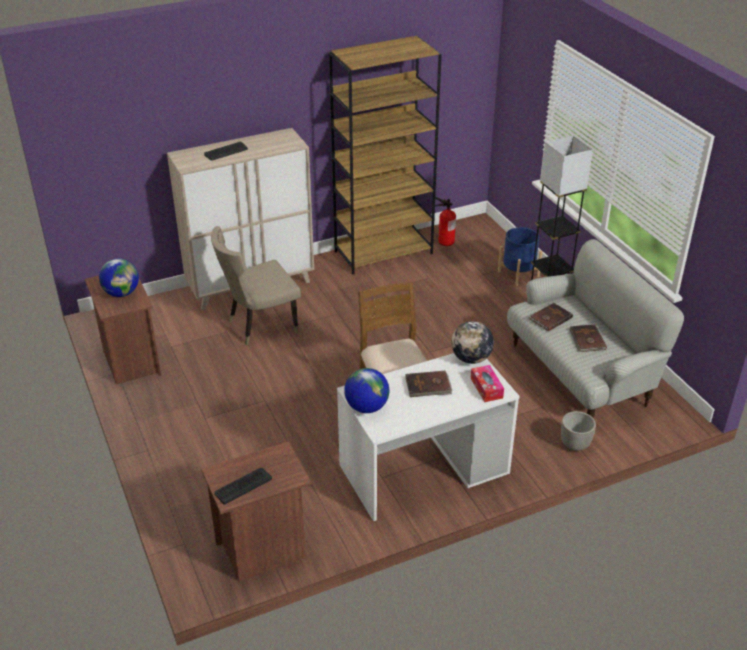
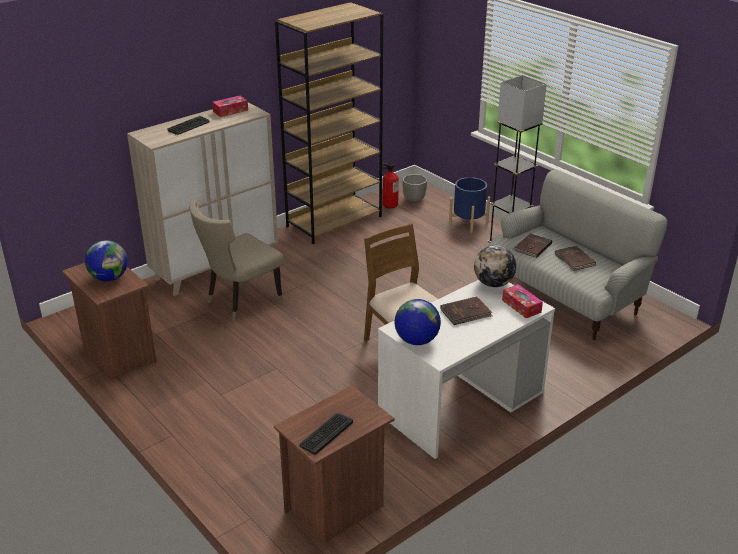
camera: 15 degrees left, 5 degrees down
planter [561,411,596,451] -> planter moved to [402,174,427,203]
none -> tissue box [212,96,248,117]

